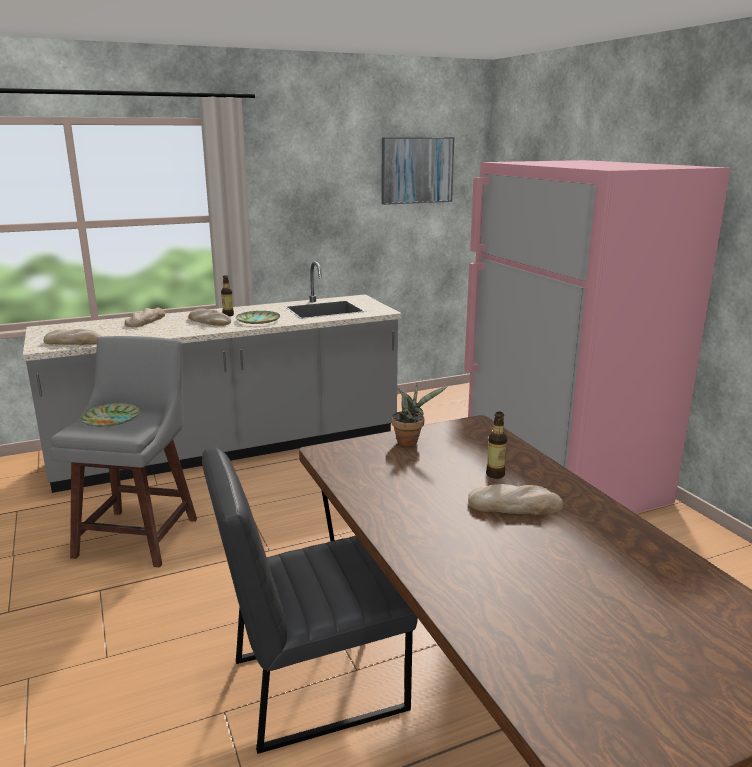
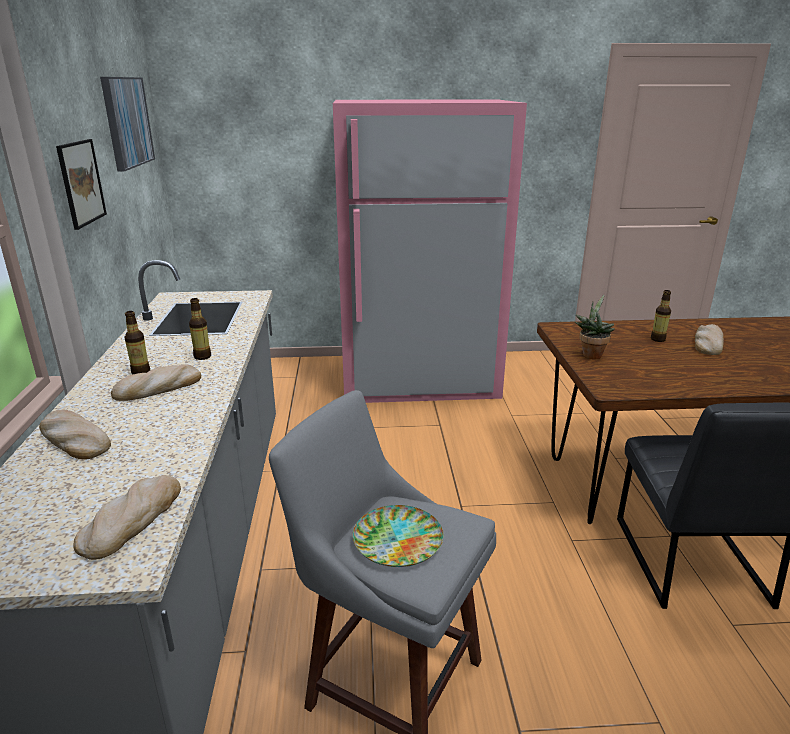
camera: 70 degrees left, 5 degrees up
plate [236,311,280,324] -> bottle [189,298,211,360]
none -> picture [56,139,107,230]

